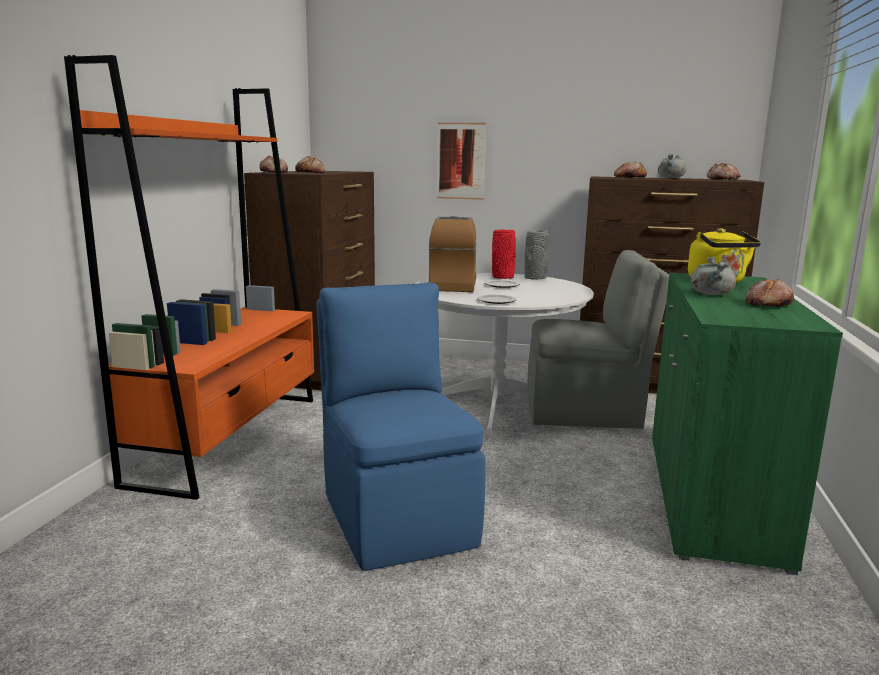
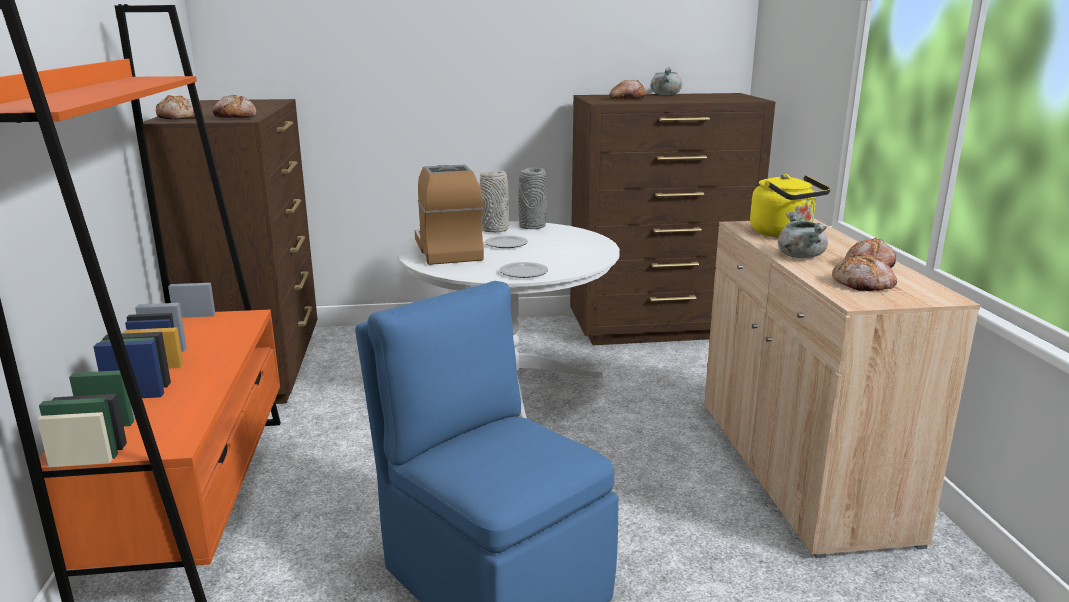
camera: 20 degrees left, 5 degrees up
picture [437,123,486,200] -> none
red vase [492,229,516,279] -> grey vase [480,171,509,232]
grey chair [527,250,669,429] -> none
green cabinet [652,273,843,575] -> beige cabinet [704,219,980,558]
bread [707,163,740,180] -> bread moved to [832,253,897,291]

